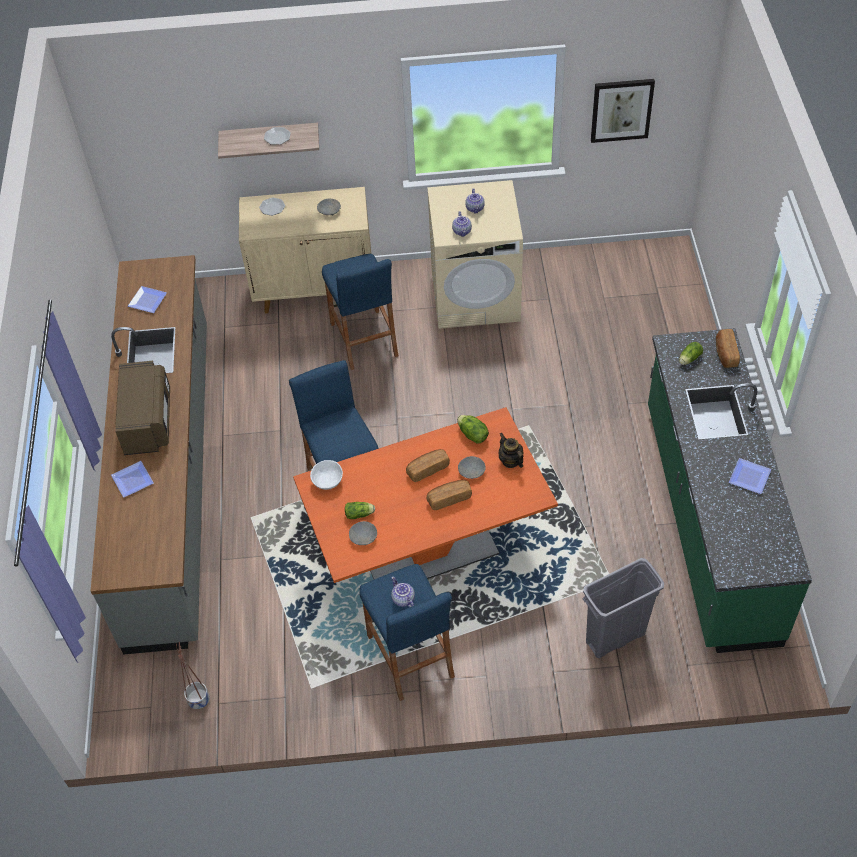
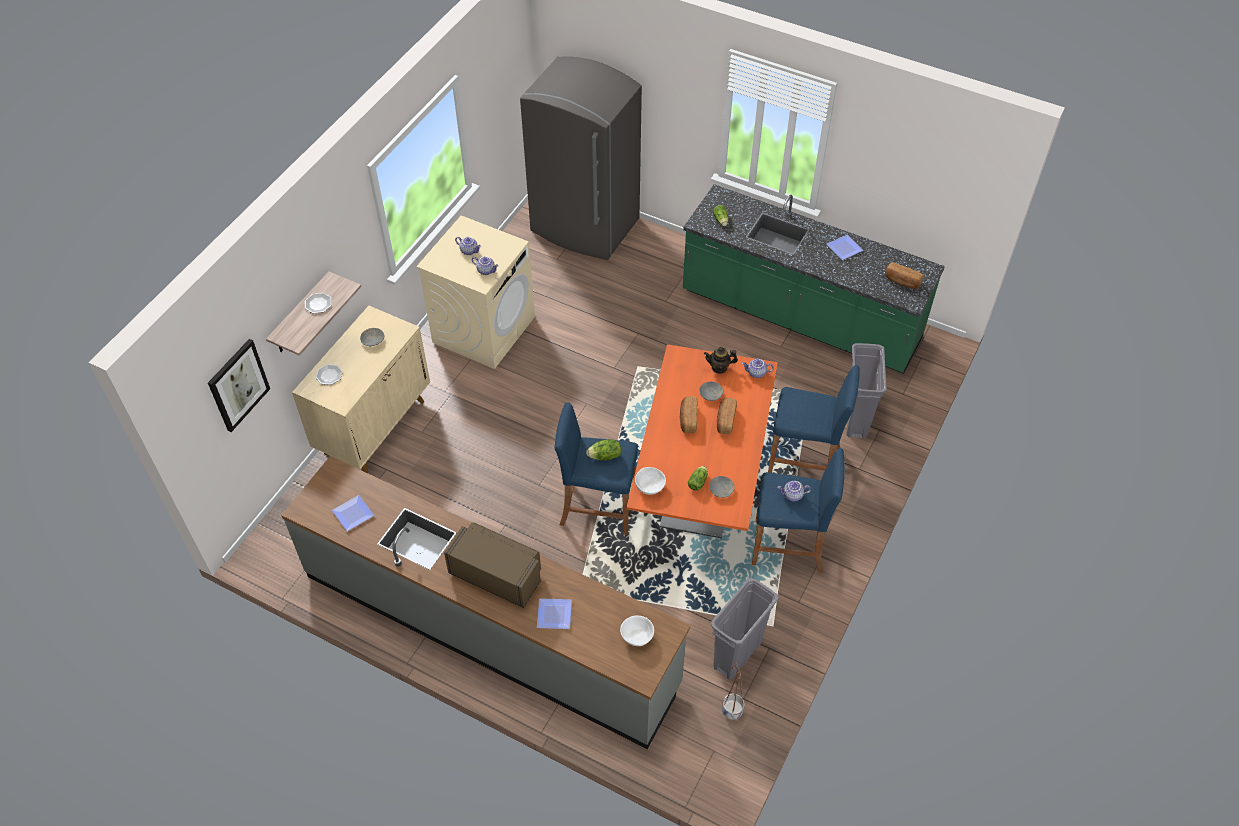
camera: 60 degrees left, 0 degrees up
blue stool [322,254,398,370] -> blue stool moved to [768,365,859,473]
lettuce [457,415,489,444] -> lettuce moved to [586,439,621,460]
picture [591,79,655,143] -> picture moved to [208,339,270,432]
bread [716,329,740,368] -> bread moved to [885,262,923,289]
none -> grey fridge [520,56,642,260]
none -> white bowl [620,615,654,646]
none -> grey trash can [711,578,778,680]
none -> teapot [742,359,774,378]

